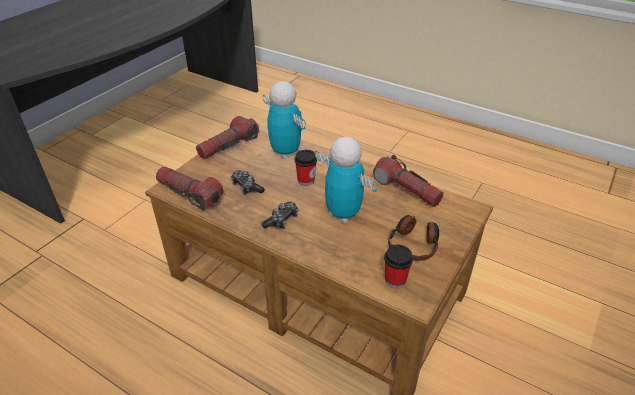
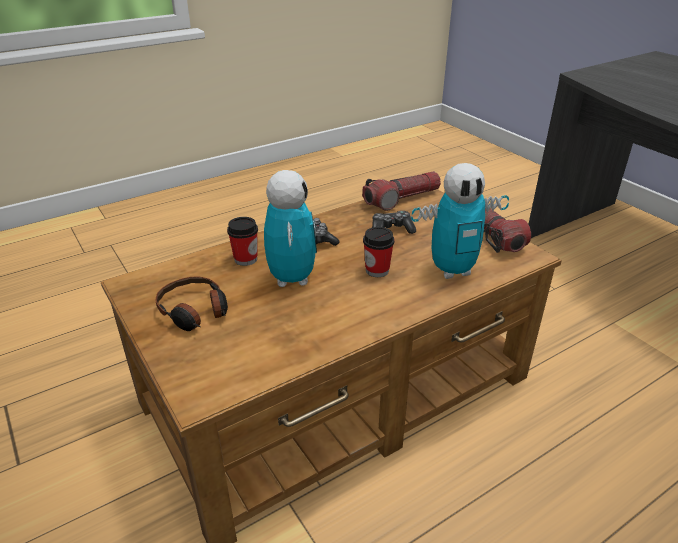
camera: 115 degrees right, 5 degrees down
toy robot [314,137,378,223] -> toy robot turned 75 degrees counterclockwise [264,170,317,287]
flashlight [373,155,443,207] -> none
cup [384,245,413,288] -> cup moved to [227,217,258,266]

